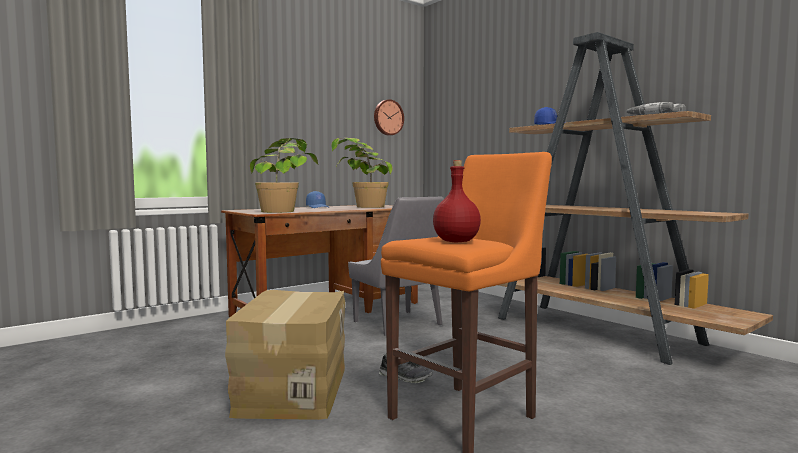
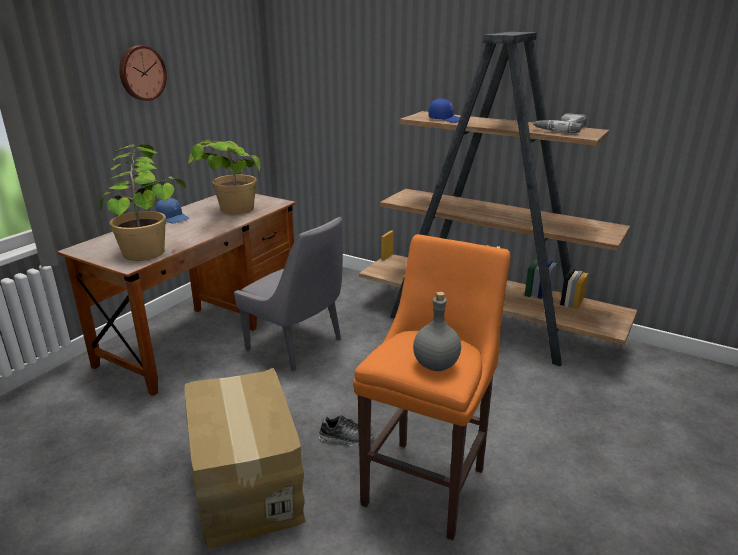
camera: 20 degrees left, 20 degrees up
wall clock [374,99,404,135] -> wall clock moved to [119,46,167,101]
red bottle [433,160,481,242] -> grey bottle [413,292,461,371]

